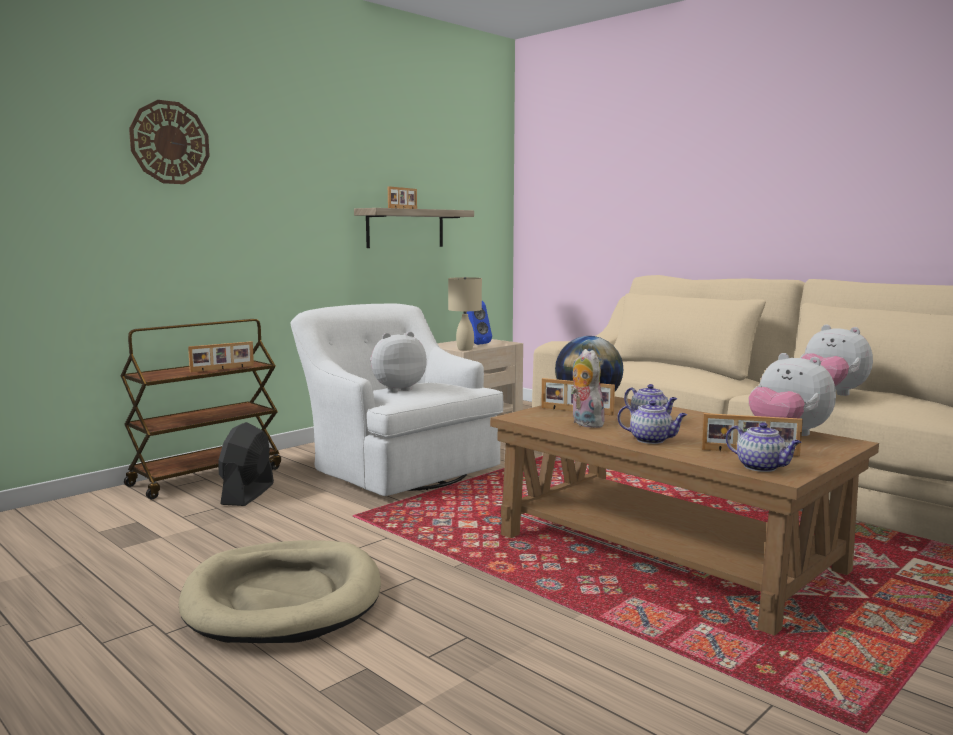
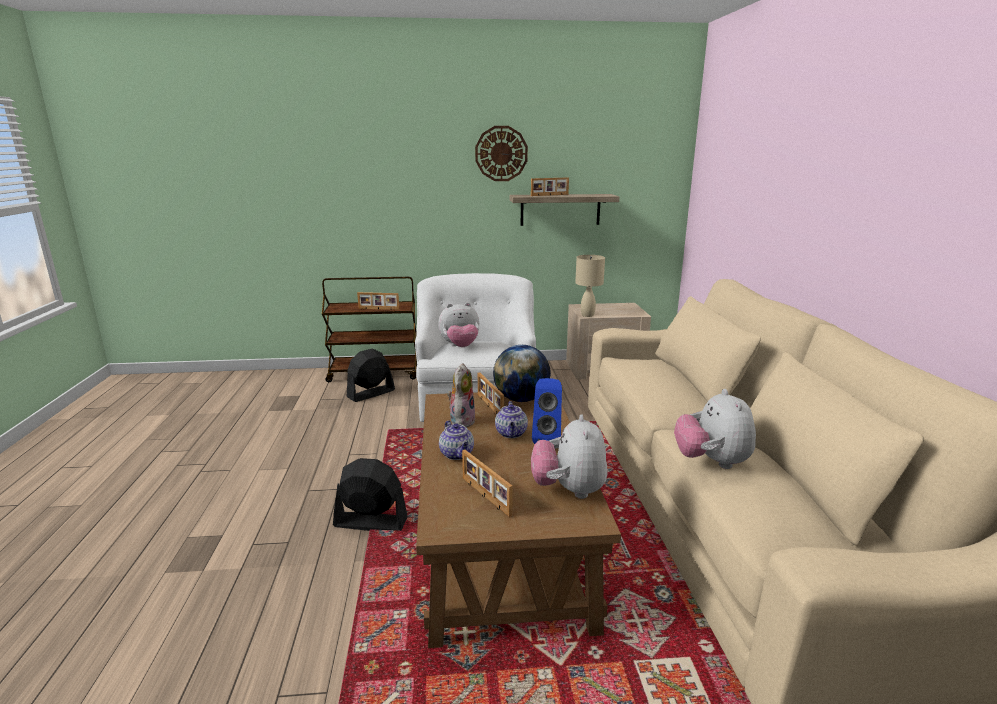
camera: 40 degrees right, 10 degrees up
wall clock [129,100,210,184] -> wall clock moved to [475,126,528,181]
beige dog bed [179,540,381,643] -> none
plush toy [370,331,427,393] -> plush toy turned 150 degrees clockwise [438,302,479,347]
blue speaker [467,301,492,345] -> blue speaker moved to [532,378,562,444]
teapot [726,422,801,472] -> none
none -> black fan [333,458,408,531]

